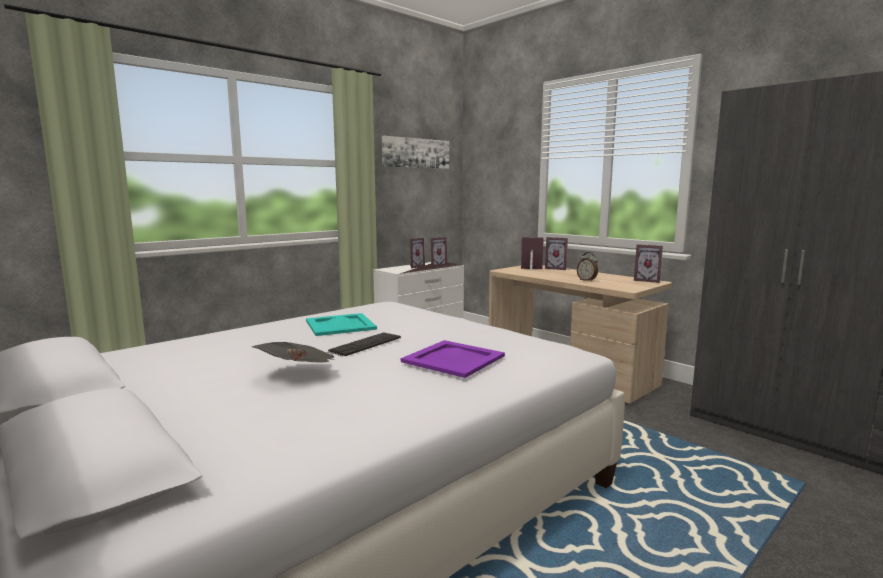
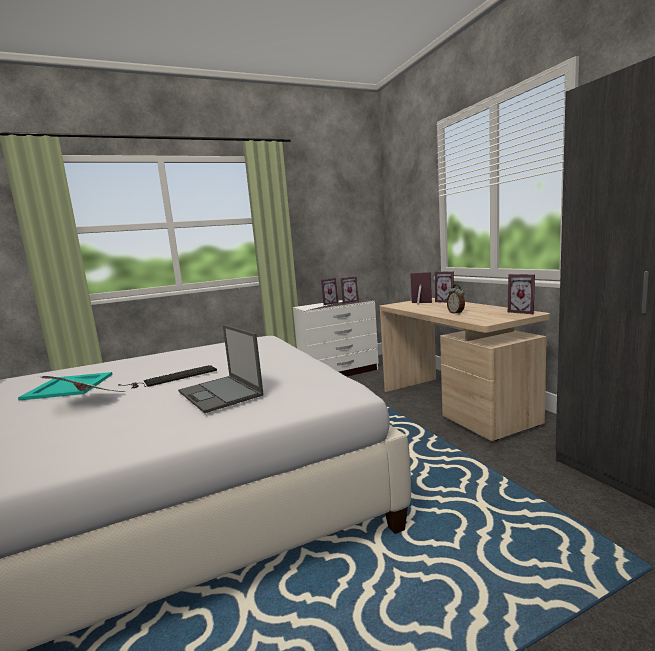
camera: 20 degrees right, 0 degrees up
turquoise tray [306,313,377,336] -> turquoise tray moved to [18,372,113,401]
picture [382,136,449,169] -> none
purple tray [401,340,505,378] -> laptop [178,325,264,413]

